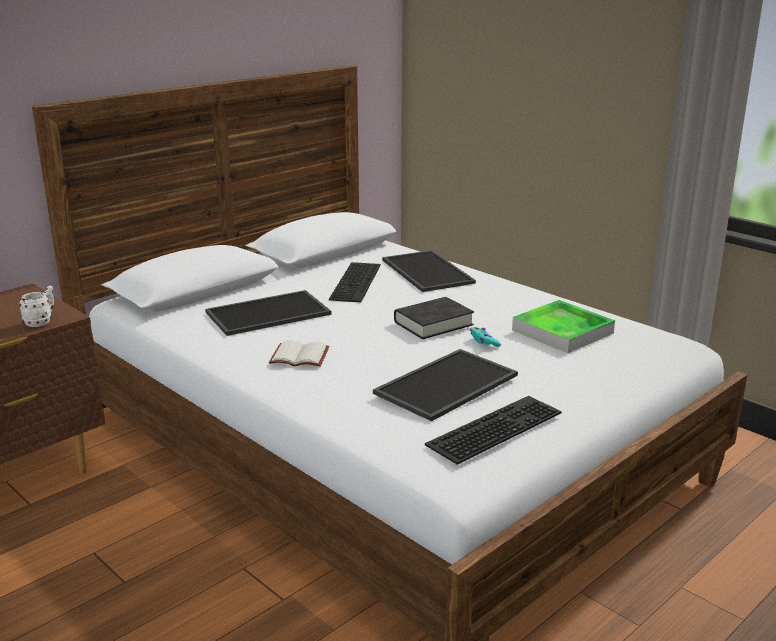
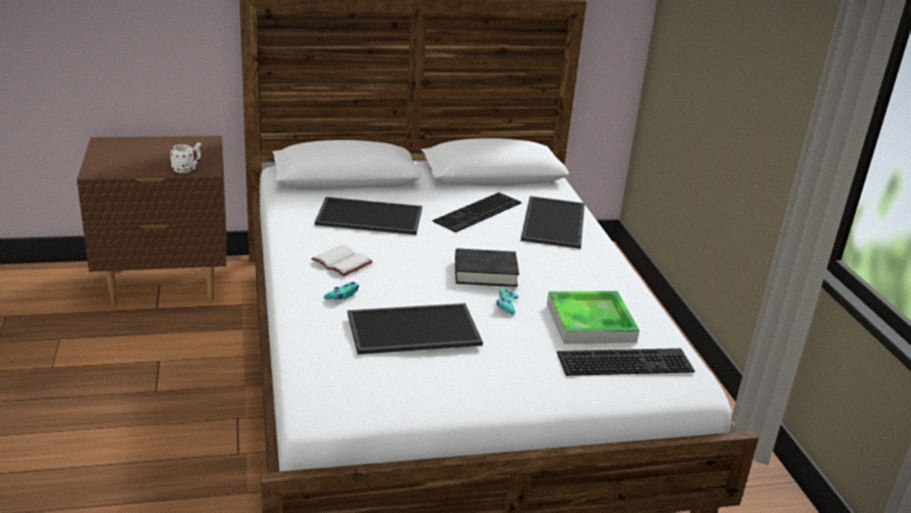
camera: 30 degrees right, 5 degrees up
keyboard [425,396,562,465] -> keyboard moved to [557,348,695,376]
none -> turquoise game controller [324,282,359,300]

